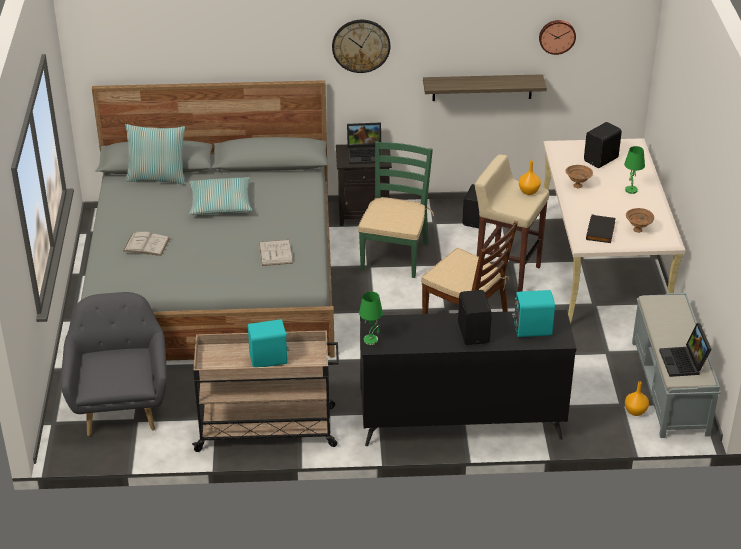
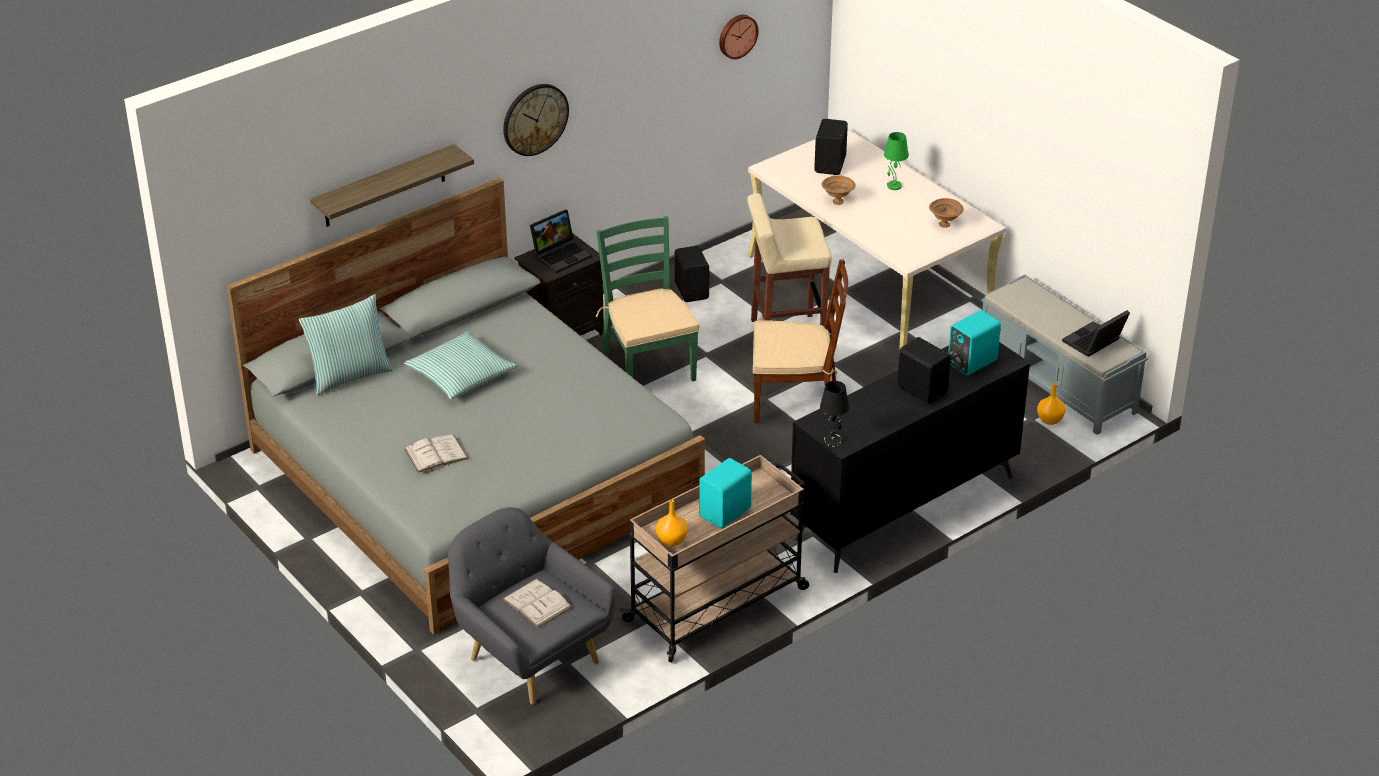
camera: 35 degrees left, 0 degrees up
white book [259,240,293,266] -> white book moved to [502,579,572,628]
green table lamp [359,291,383,345] -> black table lamp [820,381,849,447]
shelf [423,74,547,101] -> shelf moved to [310,144,474,227]
orange vase [519,161,541,195] -> orange vase moved to [656,500,688,547]
black book [586,215,616,243] -> none
laptop [659,323,711,377] -> laptop turned 90 degrees clockwise [1062,310,1130,357]

